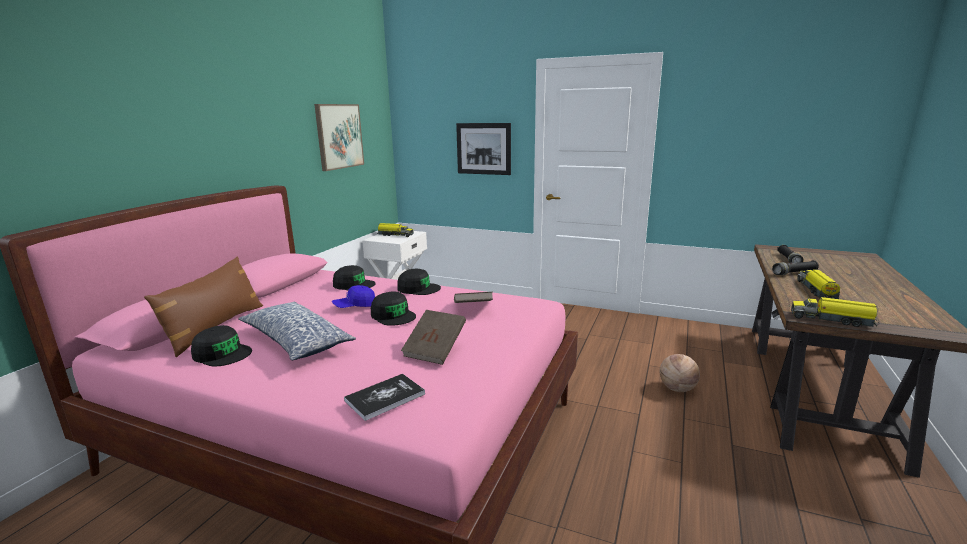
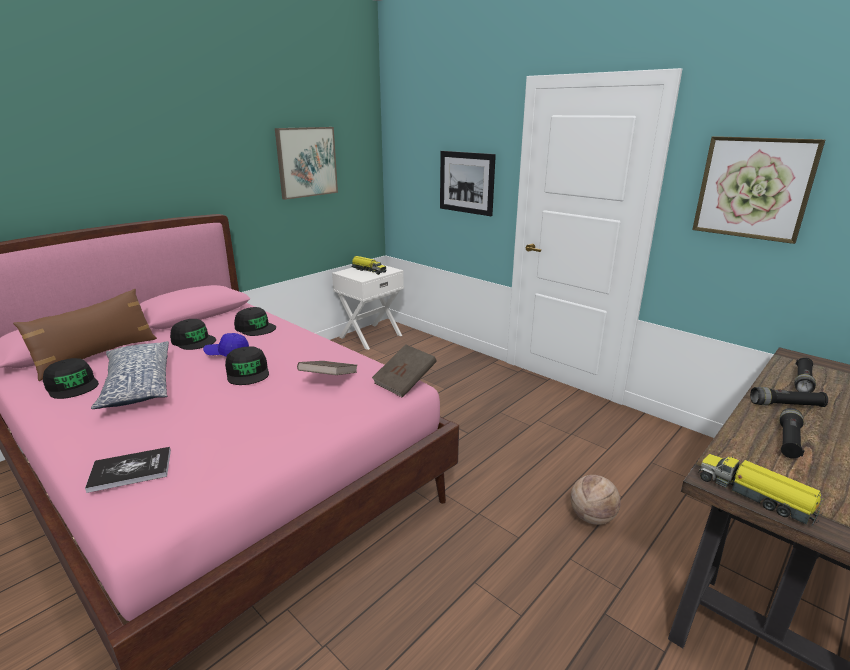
camera: 20 degrees right, 5 degrees up
black cap [397,269,441,295] -> black cap moved to [170,319,216,350]
brown book [401,310,466,365] -> brown book moved to [372,344,437,398]
toy truck [797,269,840,299] -> black flashlight [780,408,804,459]
none -> picture [692,136,825,244]

